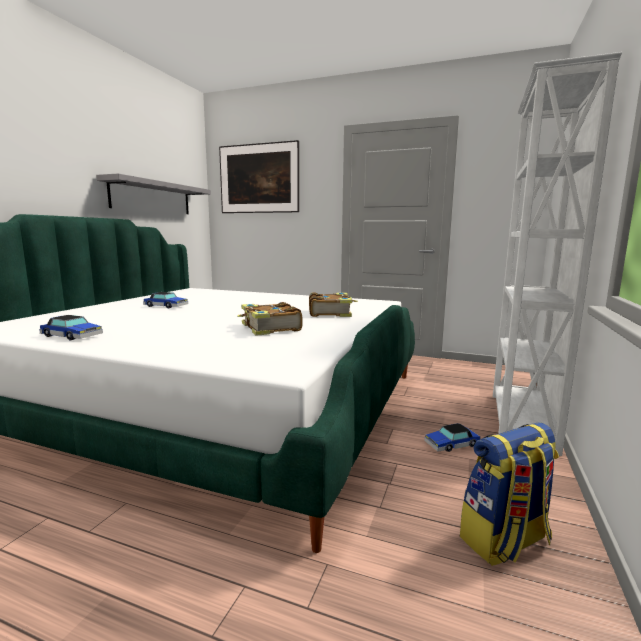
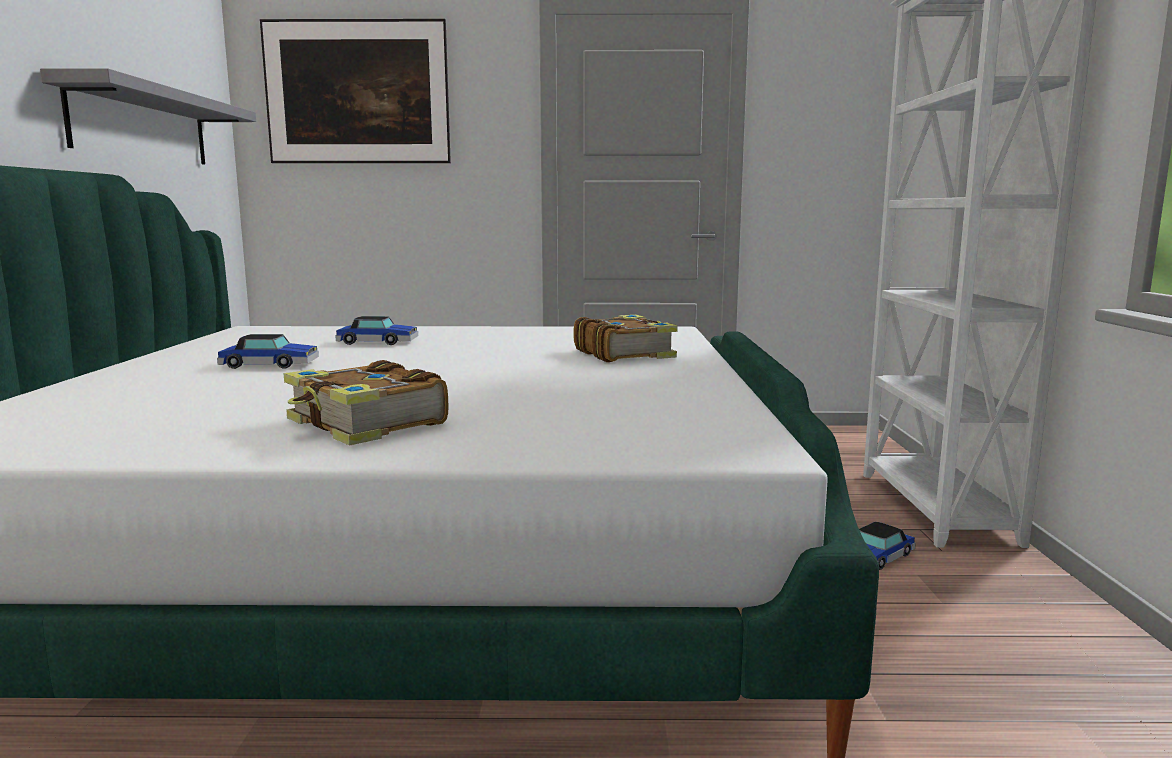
camera: 20 degrees left, 0 degrees up
toy car [39,315,103,340] -> toy car moved to [335,316,418,345]
book [237,302,303,336] -> book moved to [283,360,448,446]
backpack [460,422,559,566] -> none

